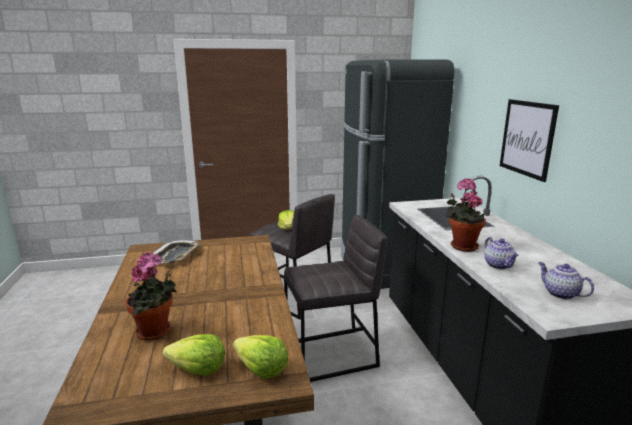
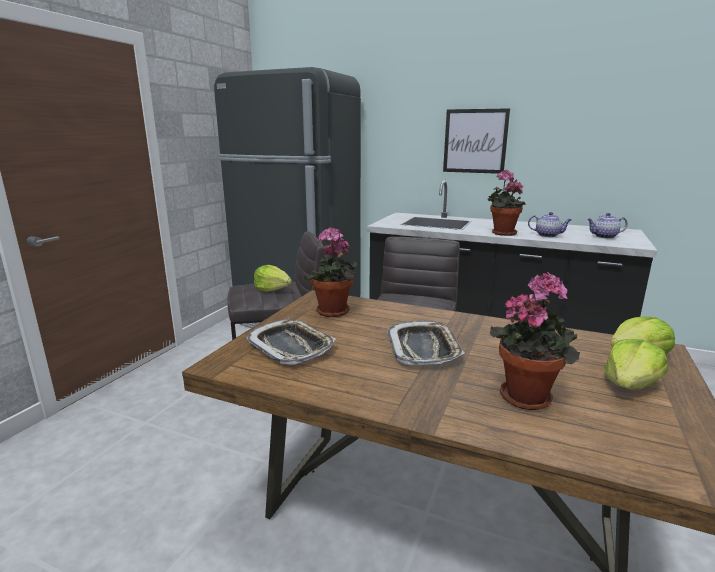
camera: 55 degrees left, 0 degrees up
none -> potted plant [304,227,357,317]
none -> tray [388,321,465,365]

